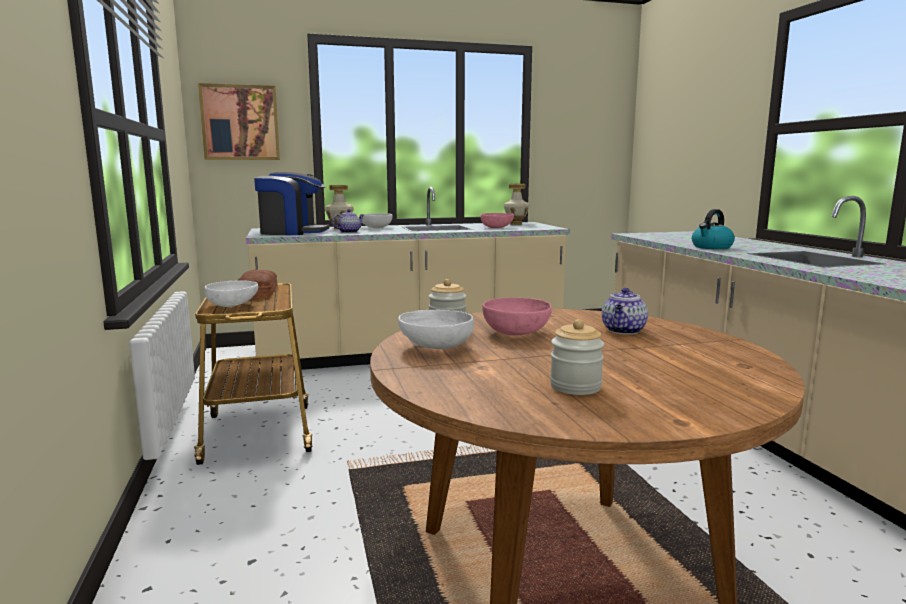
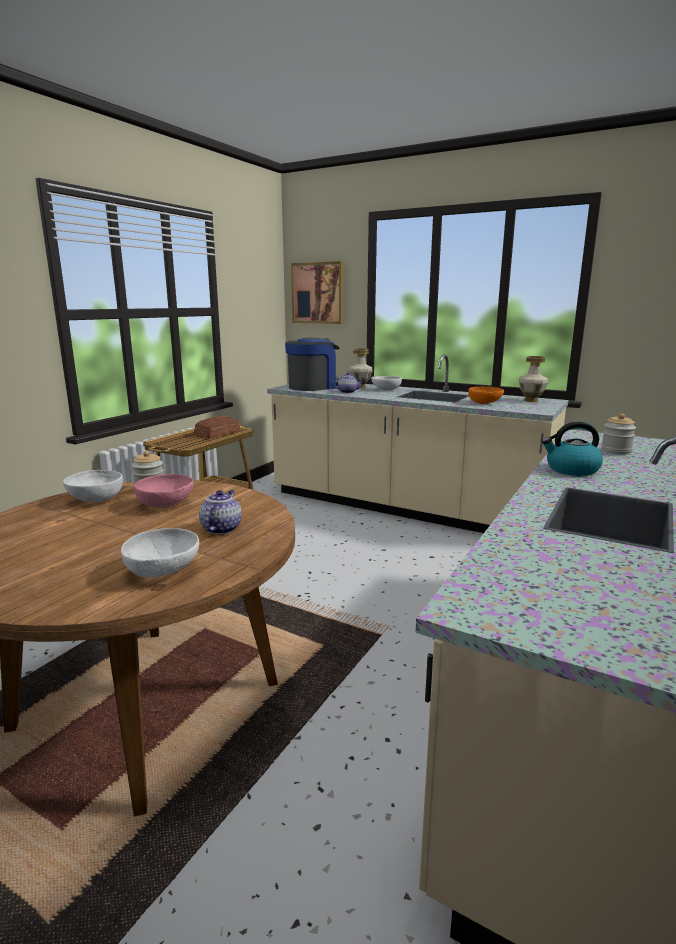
camera: 45 degrees right, 5 degrees up
white bowl [204,280,258,307] -> white bowl moved to [121,528,199,578]
coffee machine [254,172,329,235] -> coffee machine turned 90 degrees counterclockwise [285,338,339,391]
pink bowl [481,213,514,228] -> orange bowl [468,387,504,404]
jar [550,319,604,395] -> jar moved to [601,414,636,455]
teapot [602,288,648,334] -> teapot turned 120 degrees clockwise [199,490,242,534]

